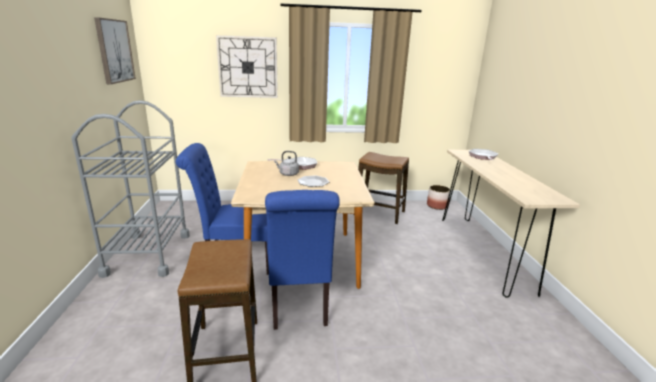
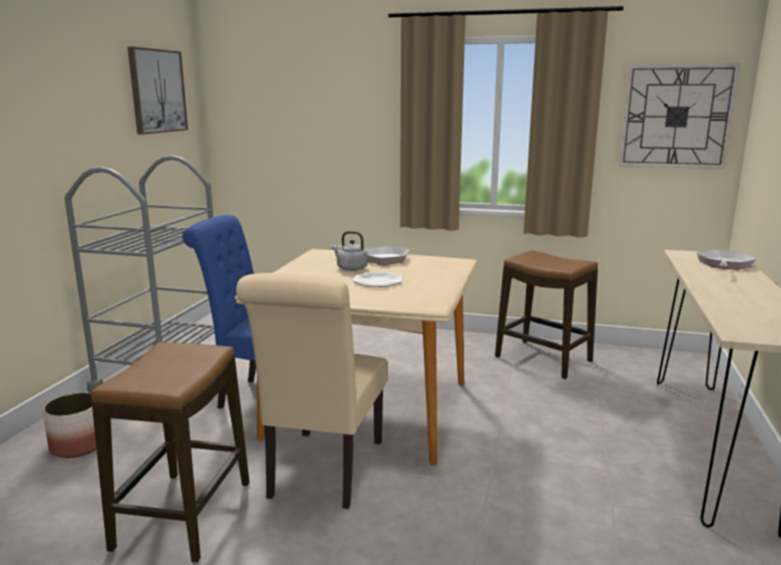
camera: 20 degrees right, 5 degrees down
wall clock [216,35,278,98] -> wall clock moved to [619,63,741,169]
blue chair [265,190,340,330] -> beige chair [236,273,388,509]
planter [427,185,450,210] -> planter moved to [42,392,96,458]

